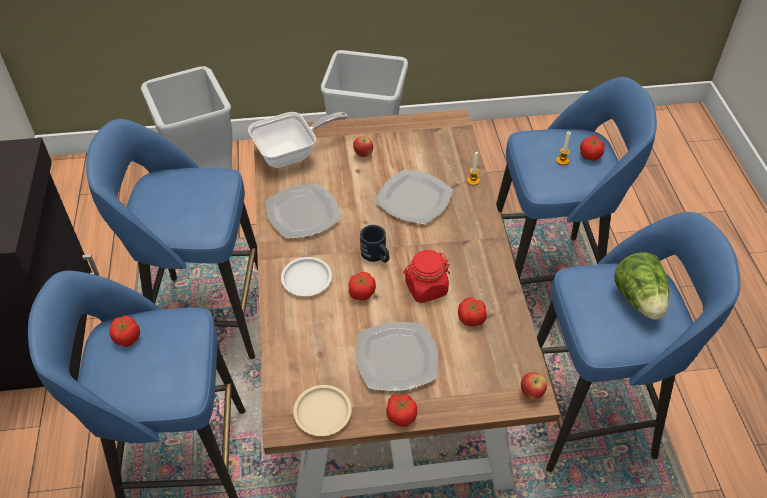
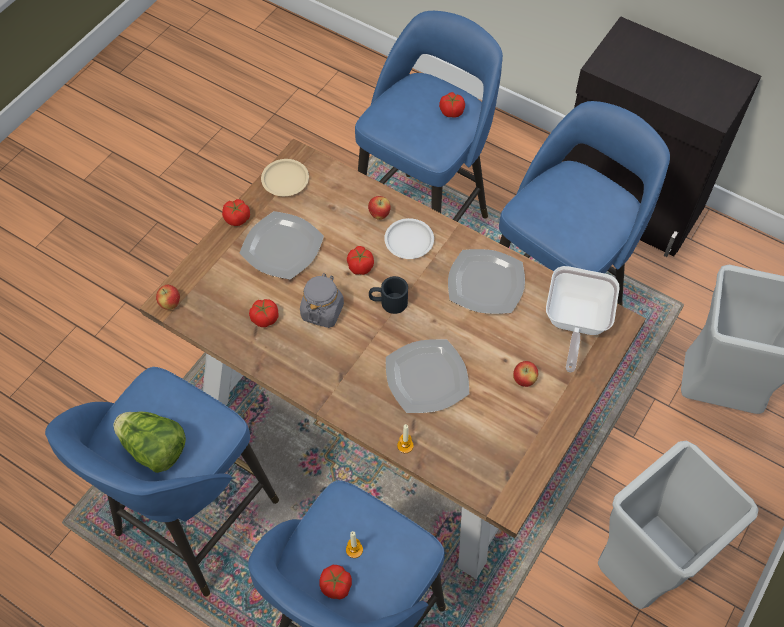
camera: 130 degrees right, 10 degrees up
red jar [403,250,450,303] -> grey jar [300,273,344,328]
none -> apple [368,196,391,220]

